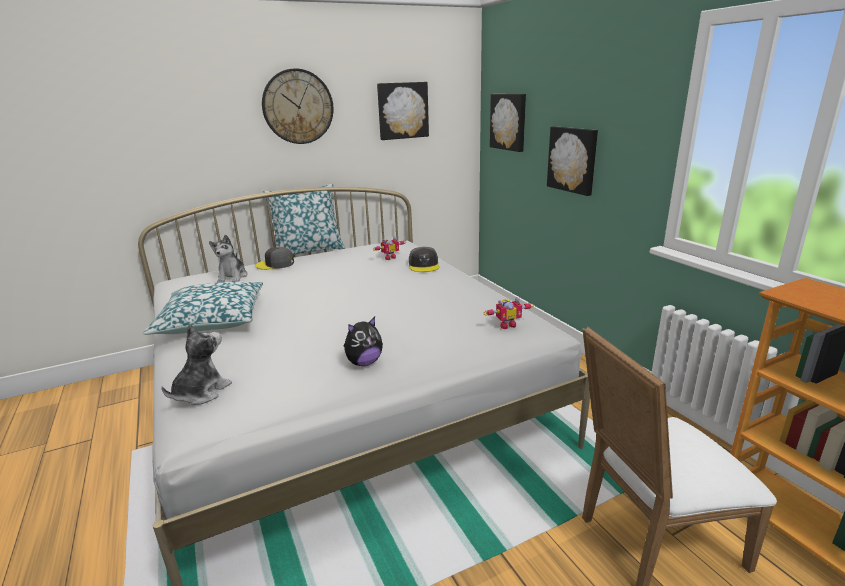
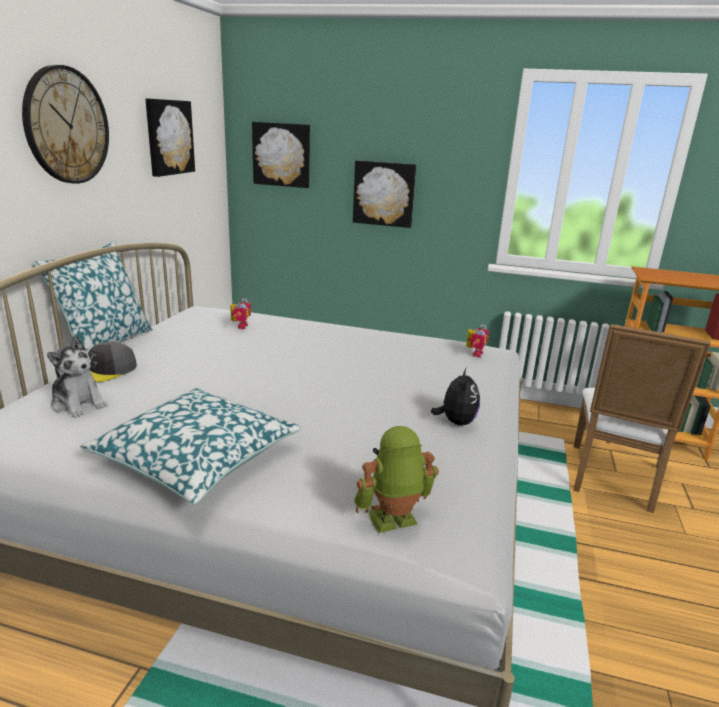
camera: 50 degrees left, 0 degrees up
plush toy [161,324,232,405] -> toy robot [354,426,439,533]
grey cap [409,247,439,272] -> none

